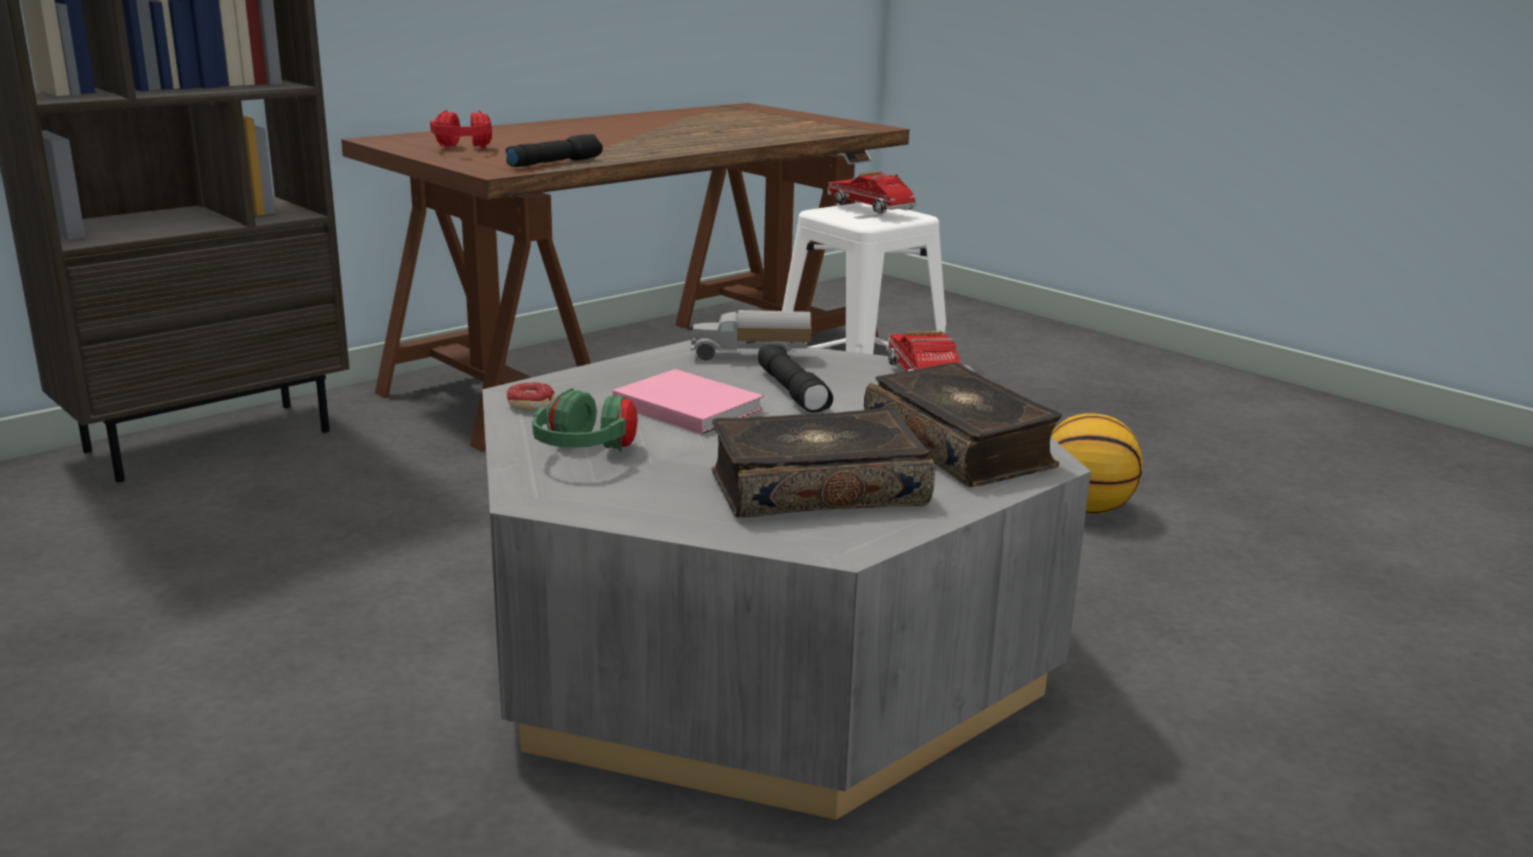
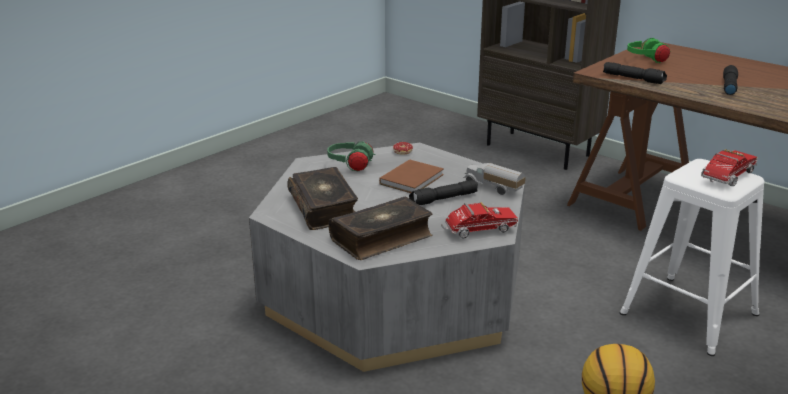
camera: 85 degrees right, 5 degrees up
red headphones [430,110,492,148] -> green headphones [627,38,671,63]
pink book [613,369,764,434] -> brown book [379,159,444,193]
toy truck [690,310,811,360] -> toy truck turned 45 degrees counterclockwise [463,163,526,195]
none -> black flashlight [723,65,738,95]

